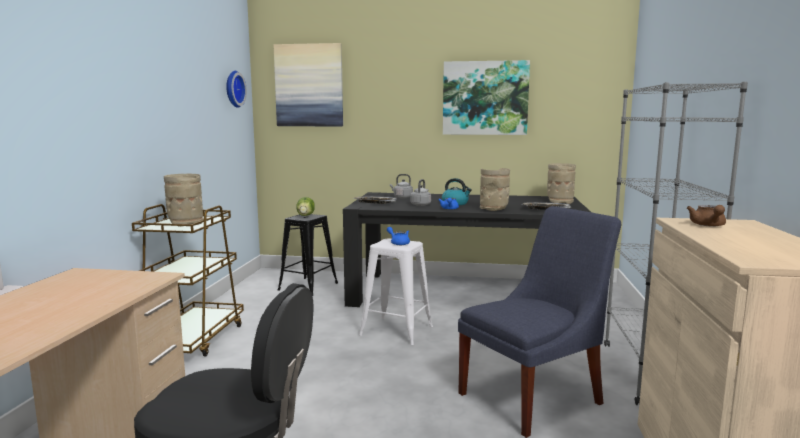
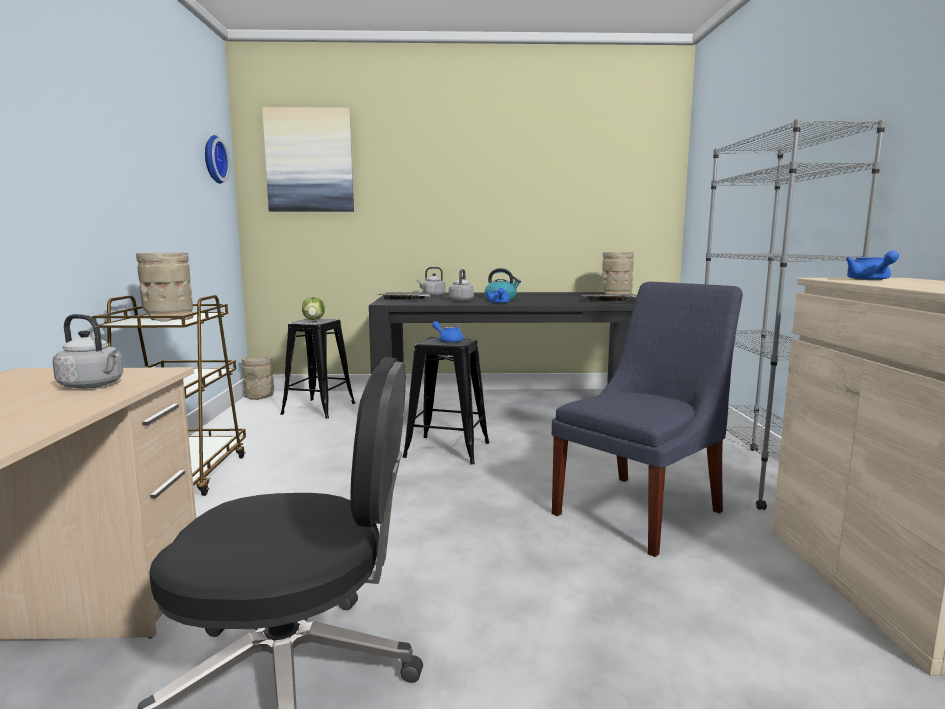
camera: 10 degrees left, 0 degrees up
white stool [359,239,433,345] -> black stool [403,337,489,464]
picture [443,60,530,135] -> none
beige vase [480,168,510,211] -> beige vase moved to [242,356,274,400]
brown teapot [687,205,726,227] -> blue teapot [846,251,899,280]
none -> grey kettle [52,314,123,389]

